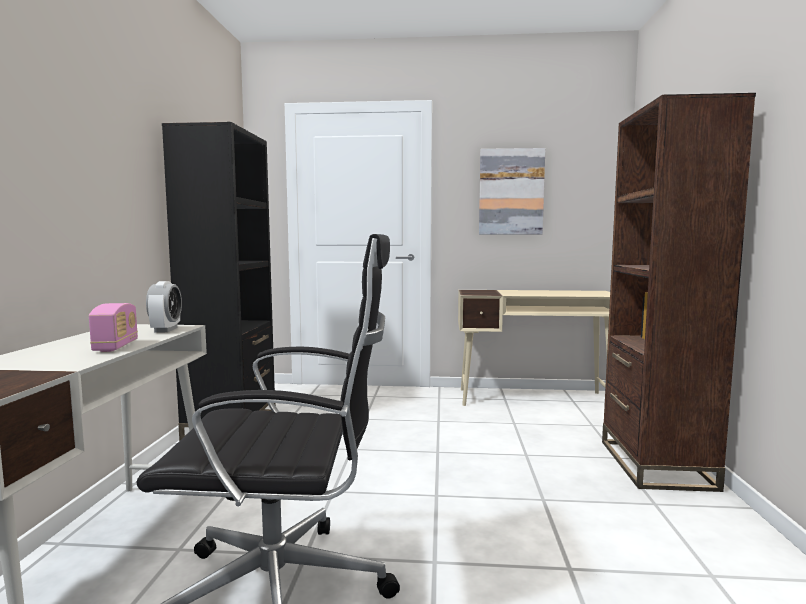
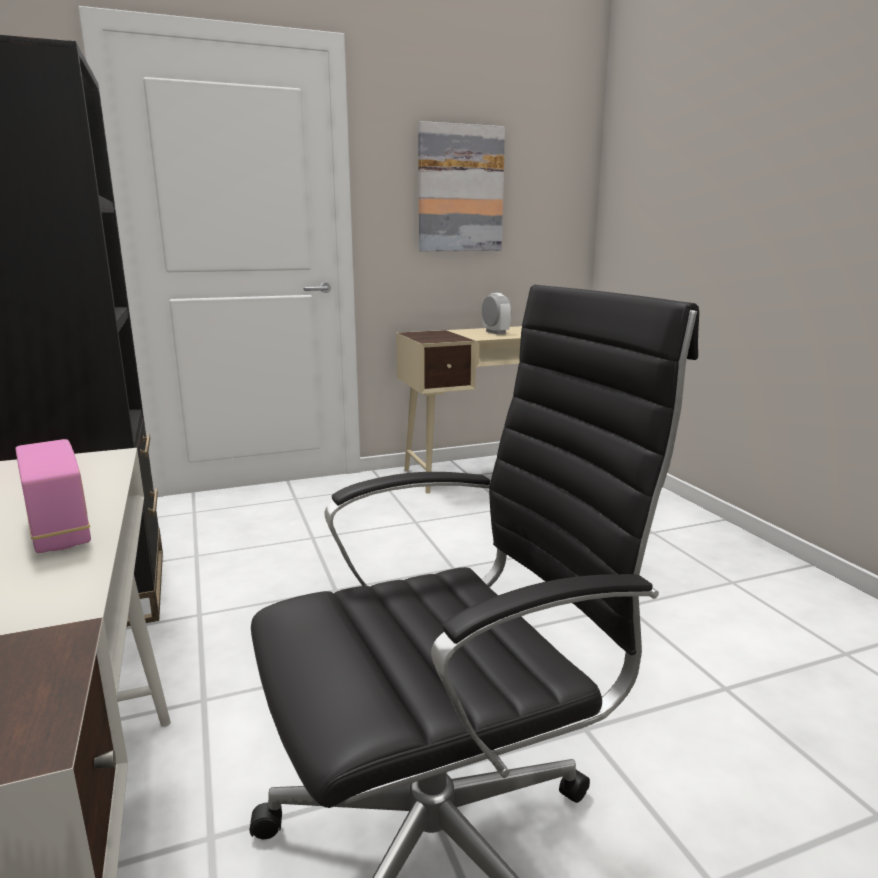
camera: 25 degrees left, 10 degrees up
alarm clock [146,281,182,332] -> alarm clock moved to [482,293,511,334]
brown bookcase [602,93,756,492] -> none

